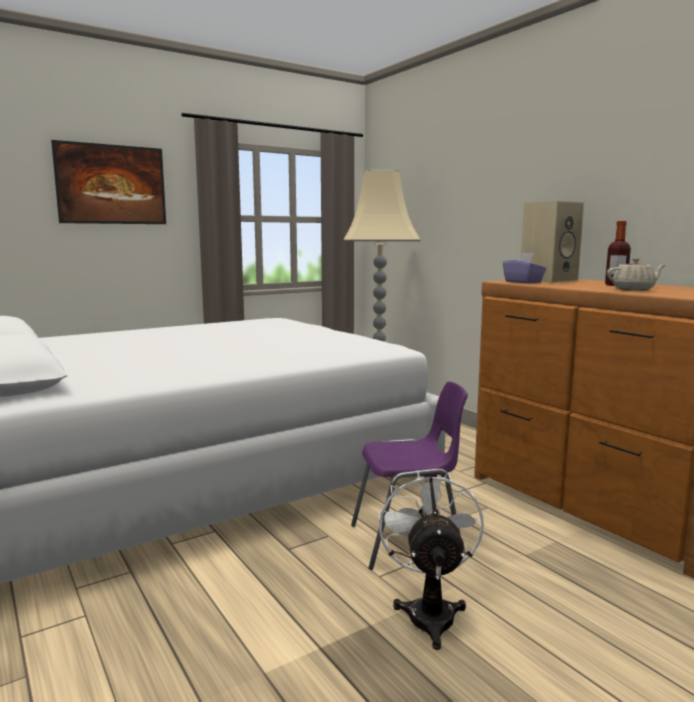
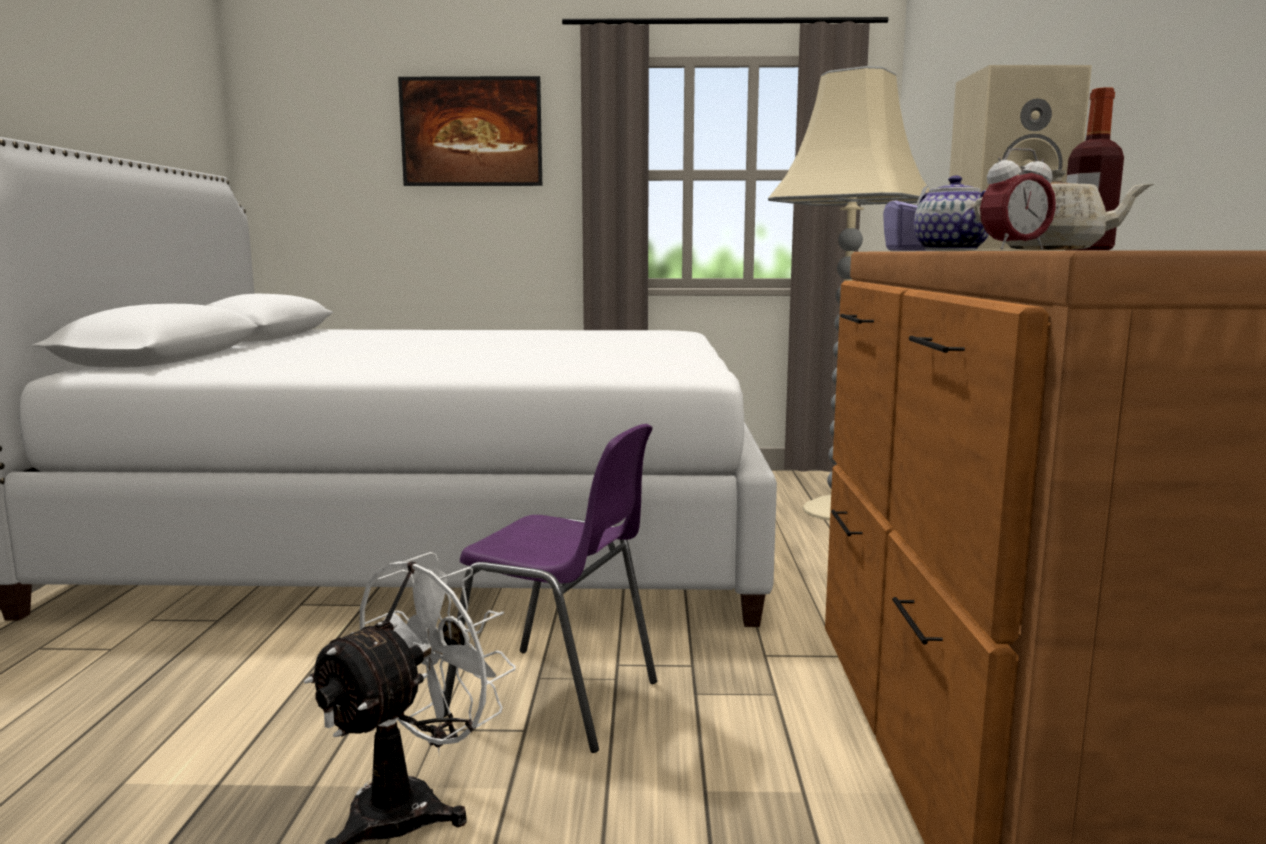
camera: 35 degrees right, 0 degrees up
none -> teapot [914,175,989,250]
none -> alarm clock [980,148,1056,249]

